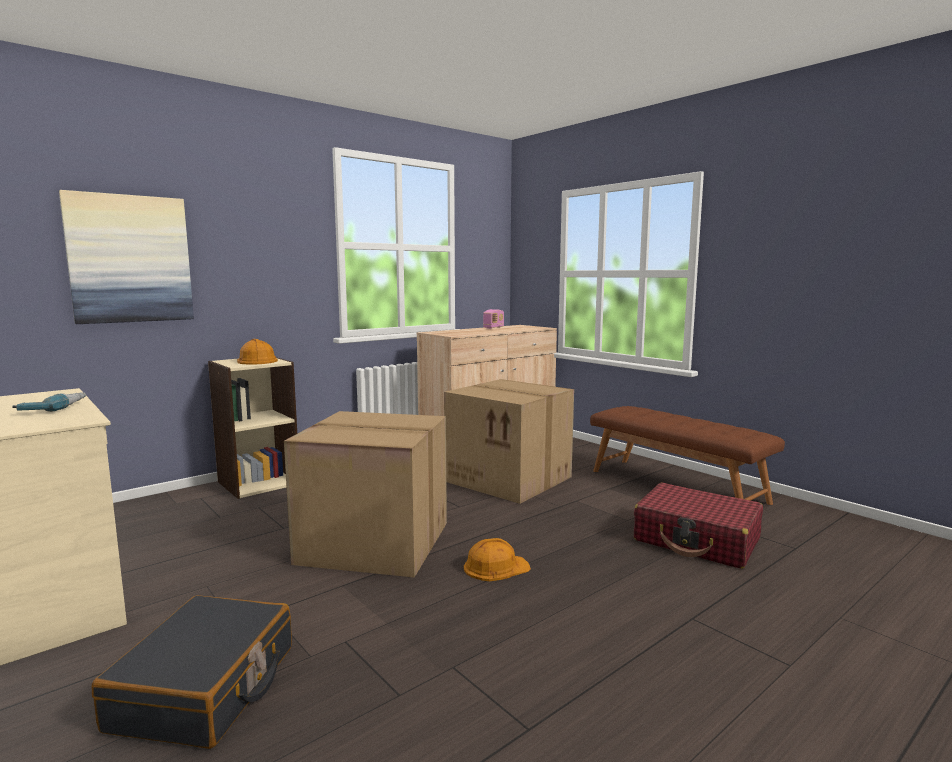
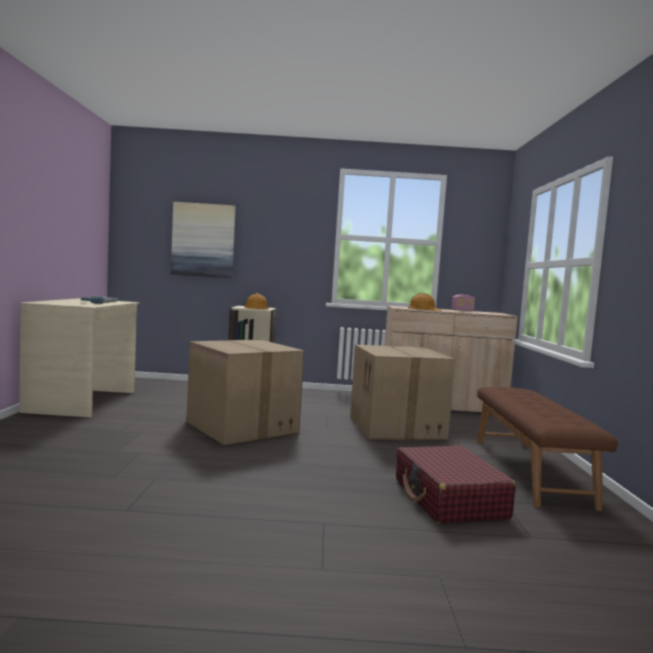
camera: 40 degrees right, 5 degrees down
black suitcase [92,595,292,749] -> none
orange hard hat [464,538,531,581] -> orange hard hat moved to [408,293,442,311]

